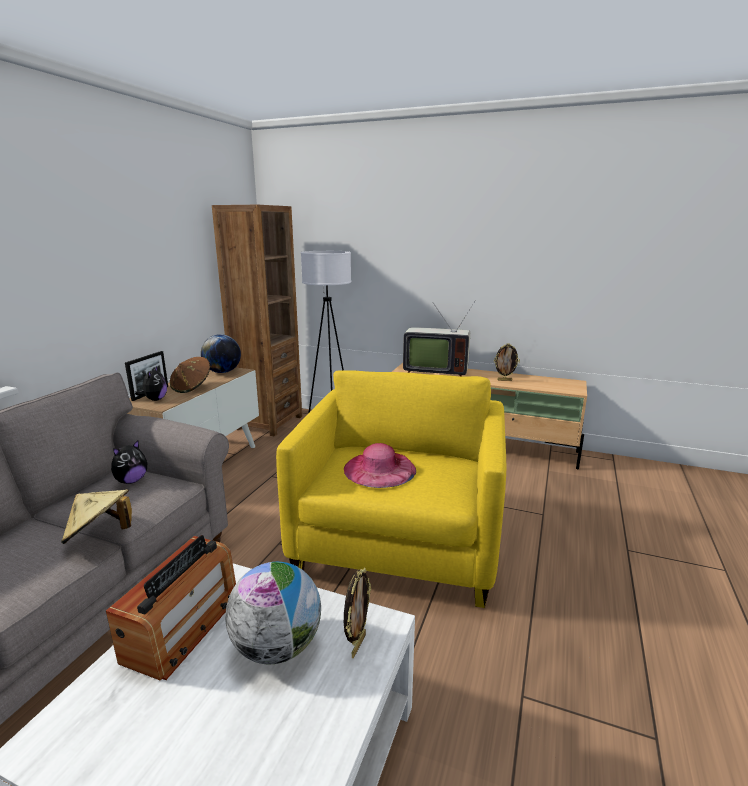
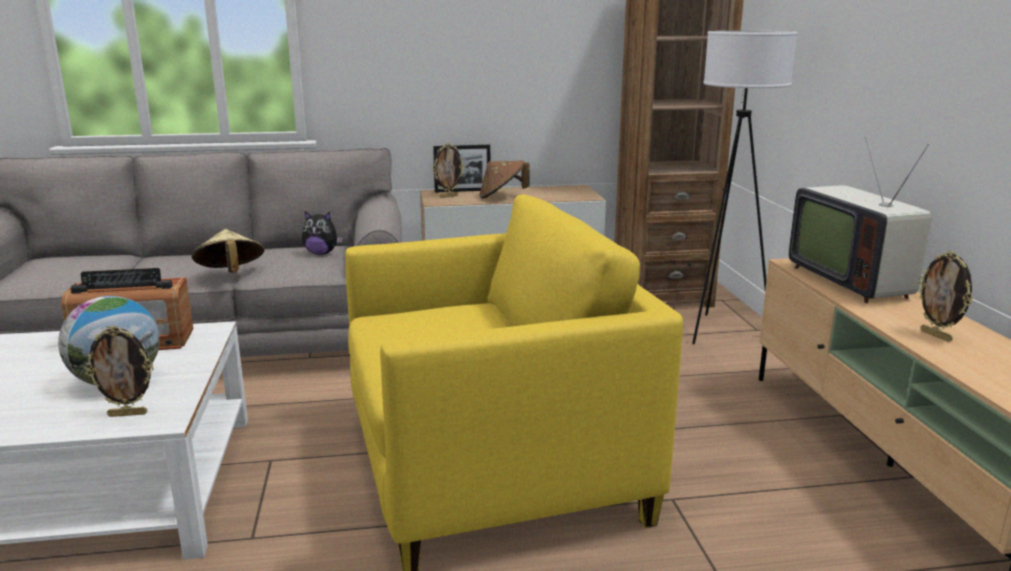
camera: 60 degrees right, 0 degrees up
plush toy [135,366,167,401] -> picture frame [432,143,465,198]
globe [201,334,241,373] -> none
pink hat [344,443,416,488] -> none

